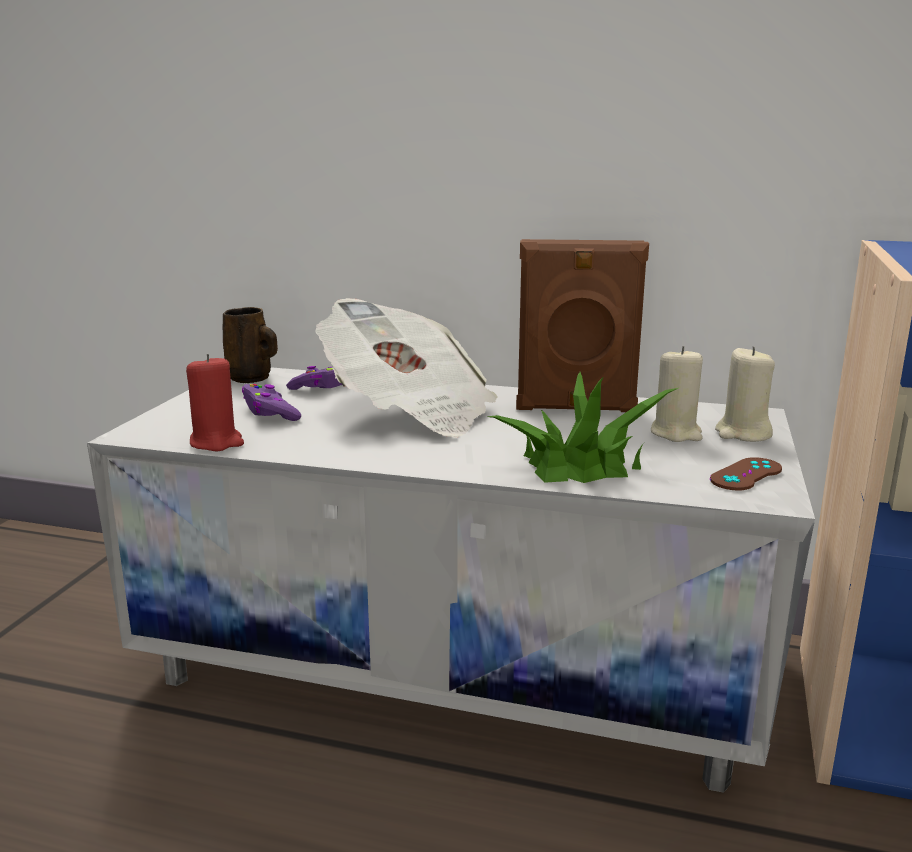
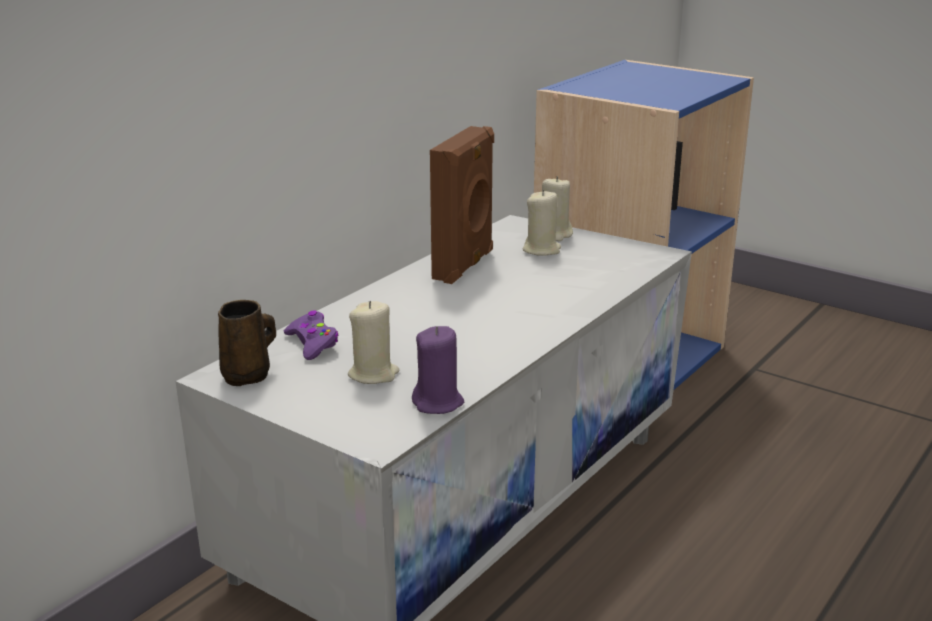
camera: 70 degrees left, 5 degrees up
red candle [186,354,244,451] -> purple candle [412,326,464,414]
purple game controller [242,384,301,421] -> beige candle [348,301,399,384]
newspaper [315,298,497,438] -> none
potted plant [488,372,678,483] -> none
brown game controller [710,457,782,490] -> none

